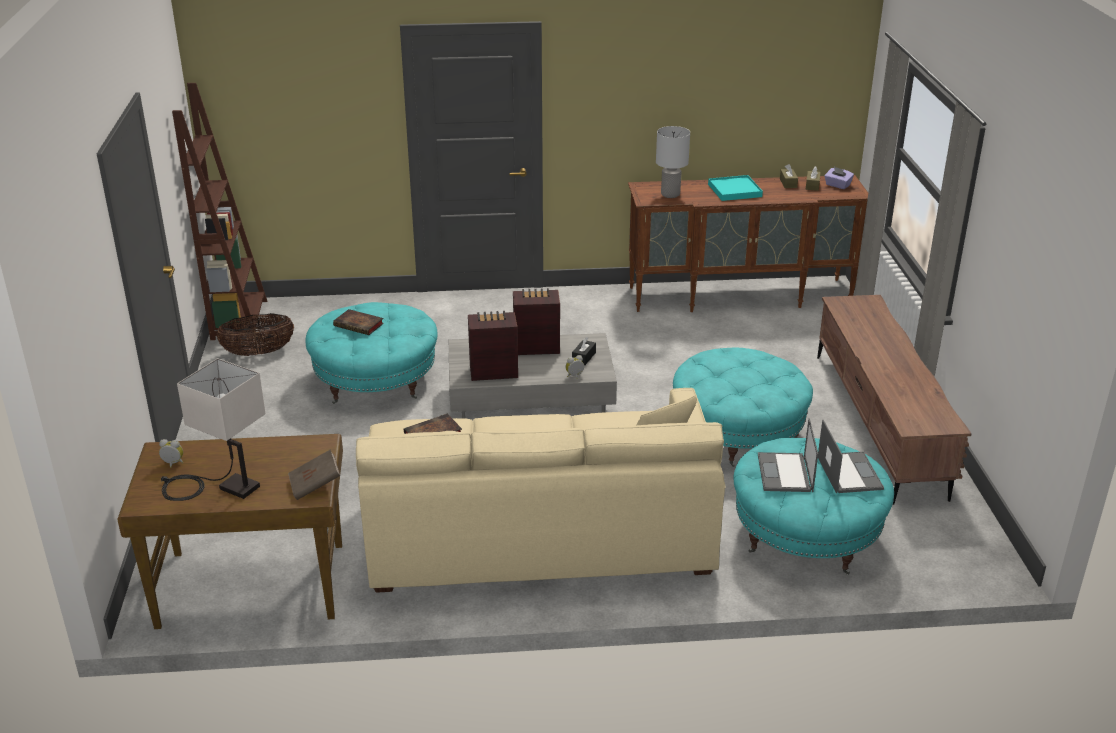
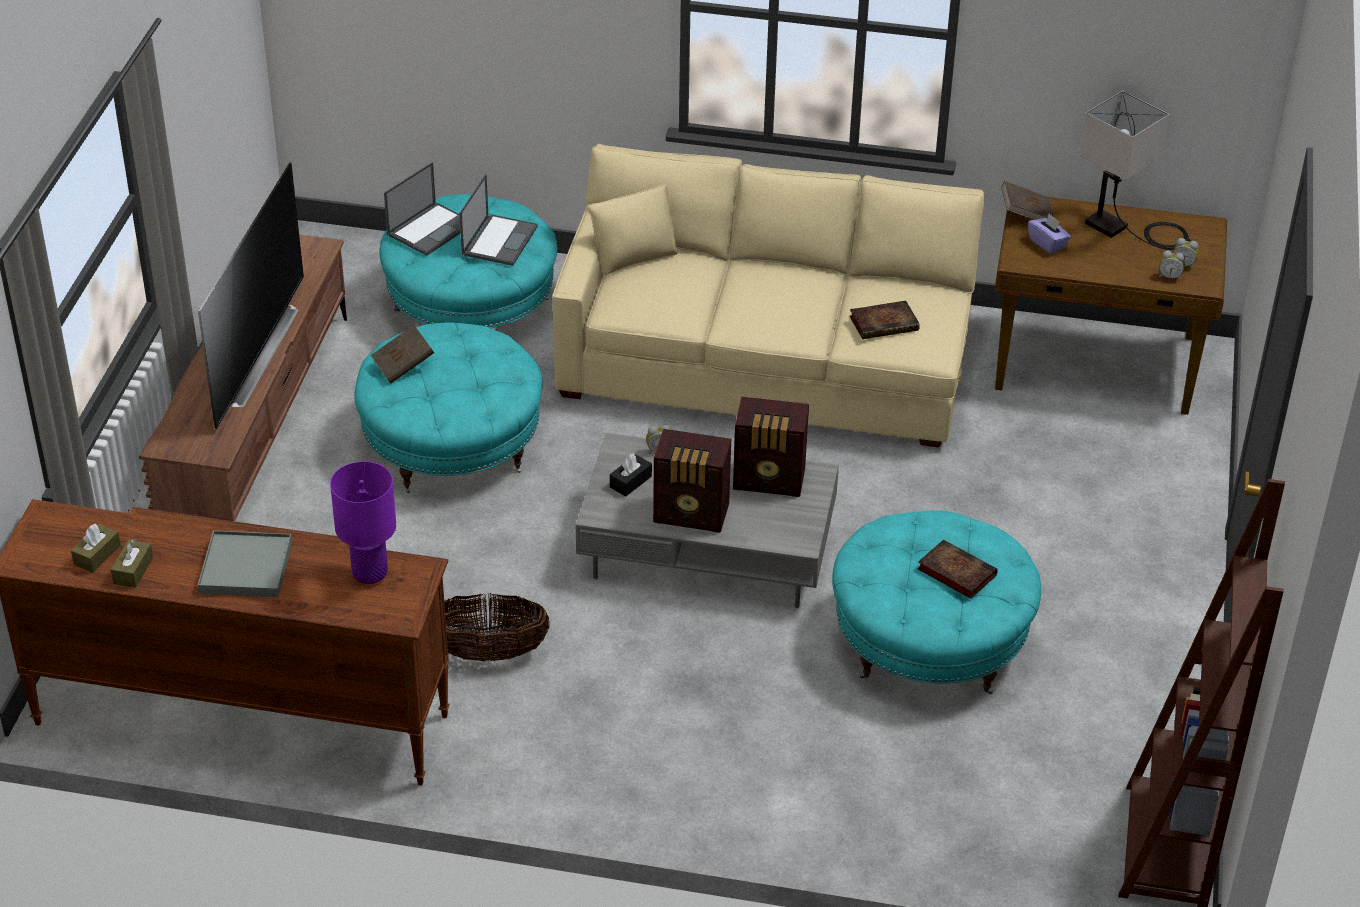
camera: 165 degrees left, 10 degrees up
basket [217,313,294,356] -> basket moved to [444,593,550,662]
grey table lamp [656,126,690,198] -> purple table lamp [330,461,396,584]
turquoise tray [708,175,763,201] -> grey tray [198,530,292,597]
laptop [818,420,884,493] -> laptop turned 150 degrees counterclockwise [384,162,461,256]
purple tissue box [824,167,854,189] -> purple tissue box moved to [1028,214,1071,254]
none -> television [198,162,304,430]
none -> brown book [370,325,434,384]
none -> alarm clock [1159,250,1185,281]

